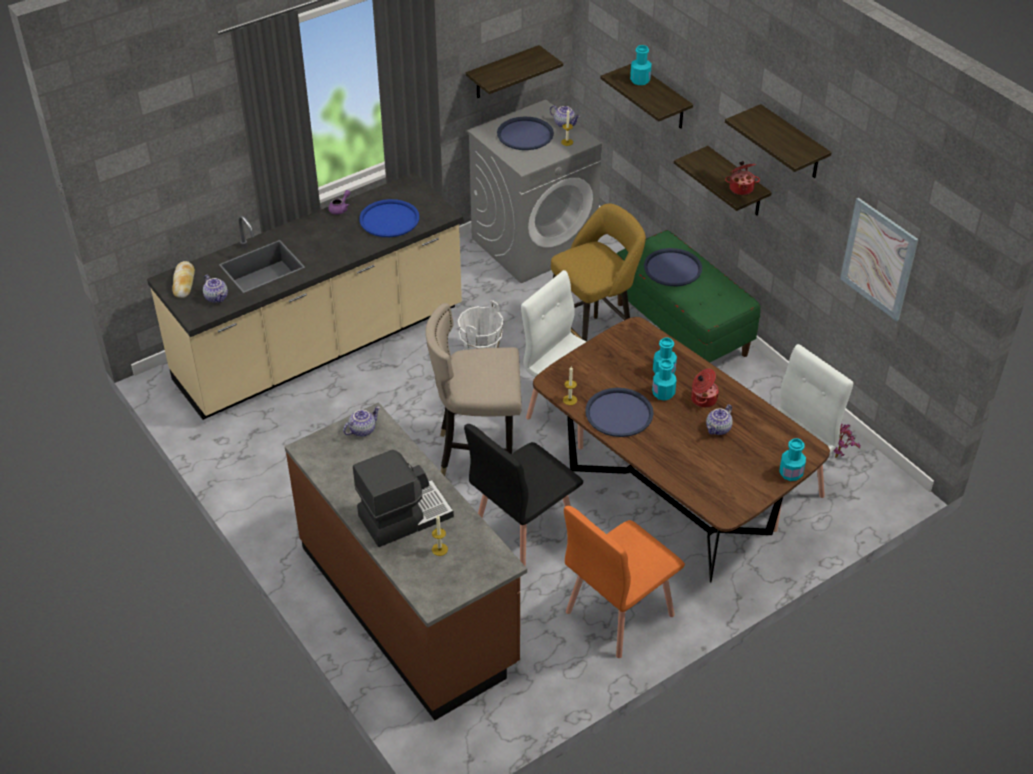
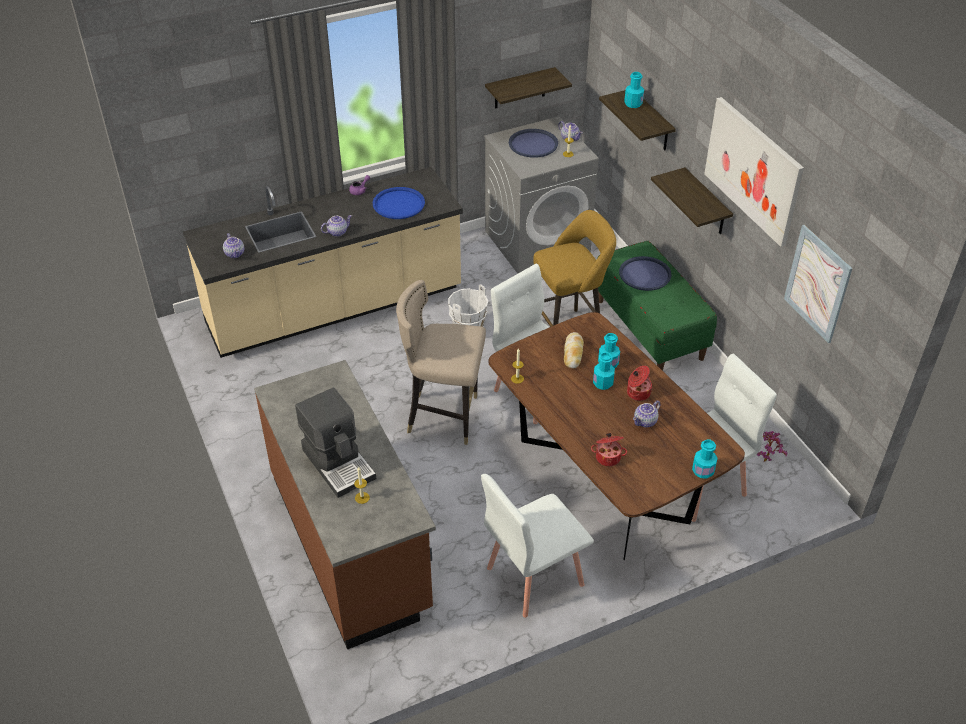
camera: 10 degrees right, 0 degrees up
bread [172,261,195,298] -> bread moved to [564,332,584,368]
teapot [343,406,380,437] -> teapot moved to [321,215,352,237]
coffee machine [353,449,454,547] -> coffee machine turned 75 degrees clockwise [295,387,376,498]
black chair [464,424,583,567] -> none
orange chair [564,506,685,658] -> white chair [481,474,594,618]
blue tray [585,388,654,437] -> none
shelf [725,104,832,178] -> picture [704,97,804,247]
cooking pot [725,161,760,195] -> cooking pot moved to [591,433,627,466]

